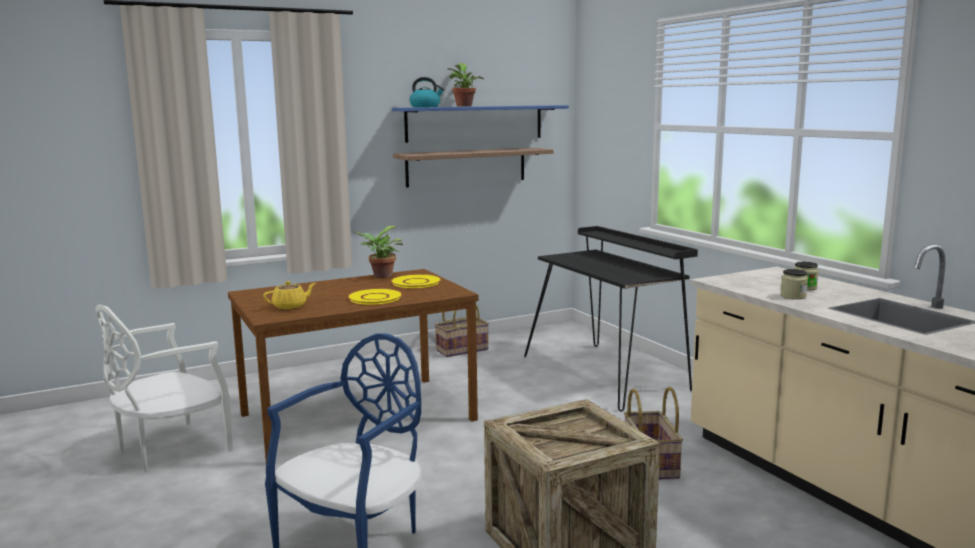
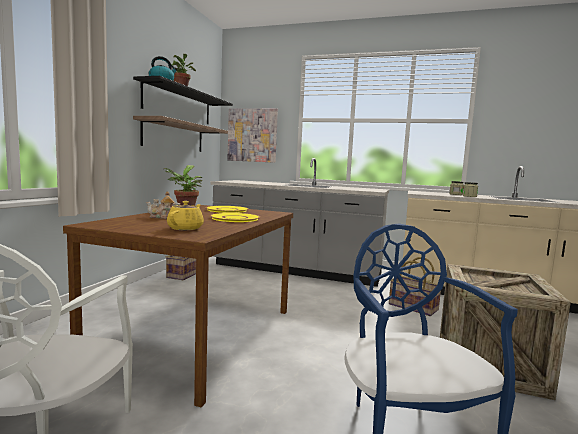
camera: 45 degrees left, 5 degrees down
blue shelf [392,105,569,143] -> black shelf [133,76,233,124]
black desk [524,226,698,412] -> grey counter [210,158,389,287]
none -> teapot [146,191,180,219]
none -> picture [227,108,278,163]

